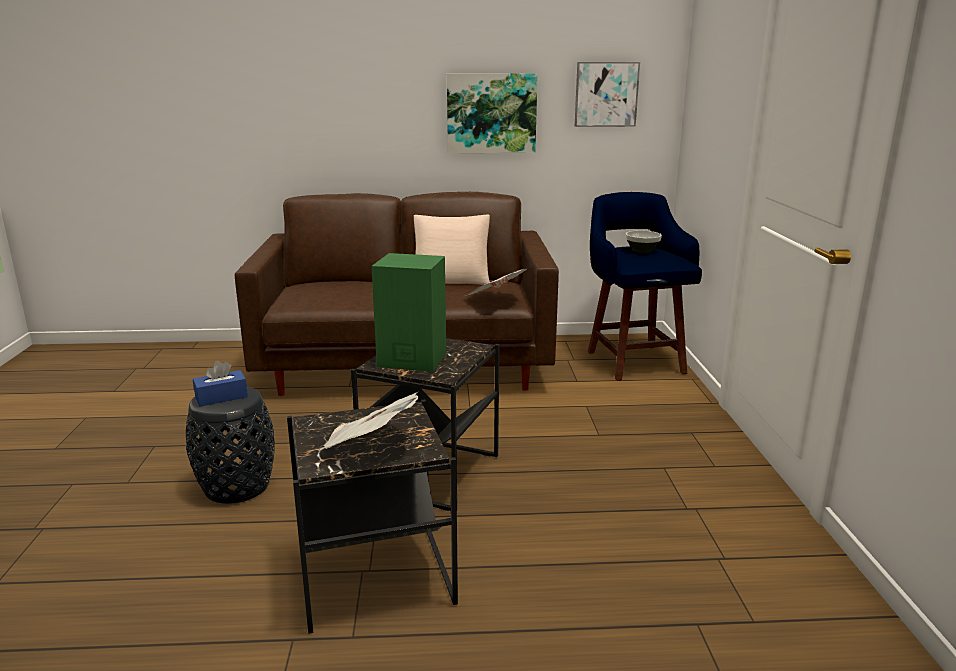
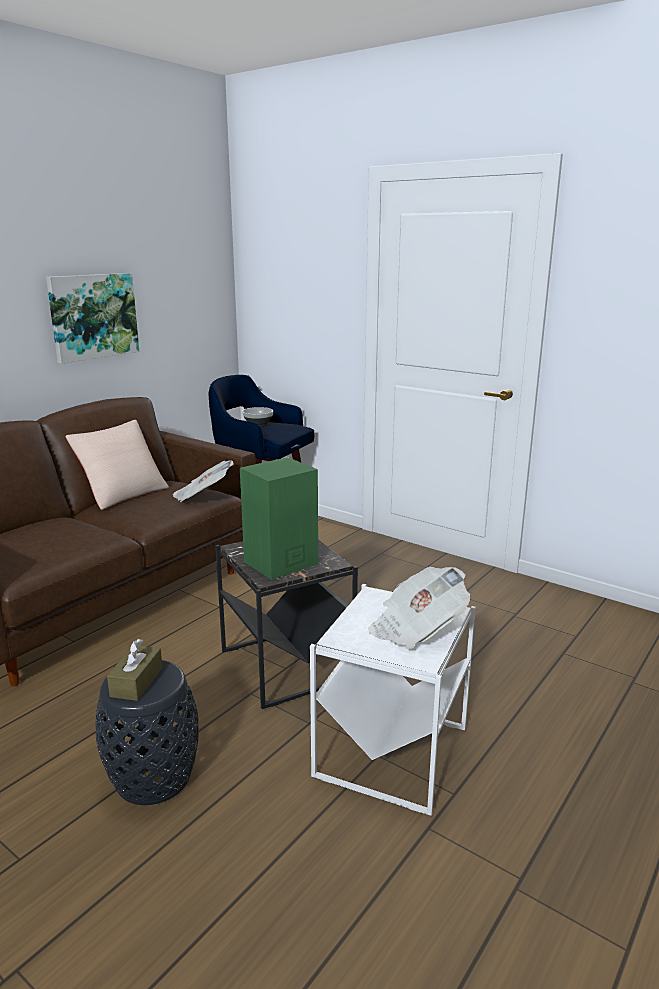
camera: 50 degrees left, 0 degrees up
blue tissue box [193,361,248,406] -> brown tissue box [107,639,163,701]
black side table [287,399,458,634] -> white side table [310,584,476,816]
picture [575,62,640,127] -> none

